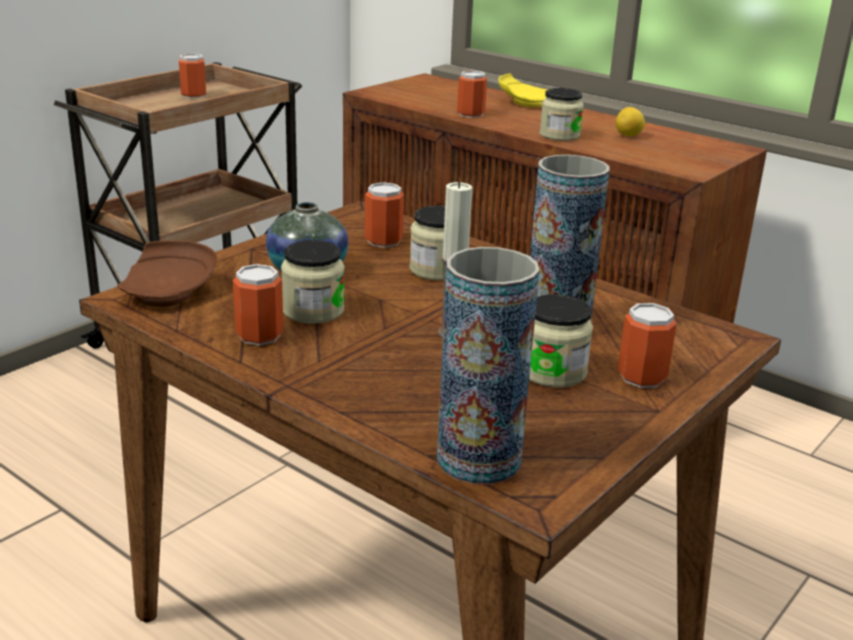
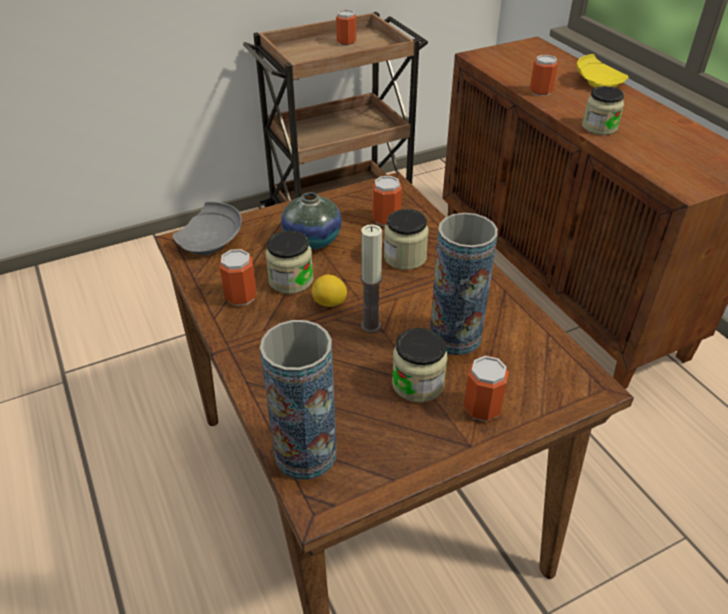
camera: 25 degrees right, 15 degrees up
brown plate [117,240,217,307] -> grey plate [173,201,242,255]
lemon [615,107,645,136] -> lemon moved to [312,274,347,307]

